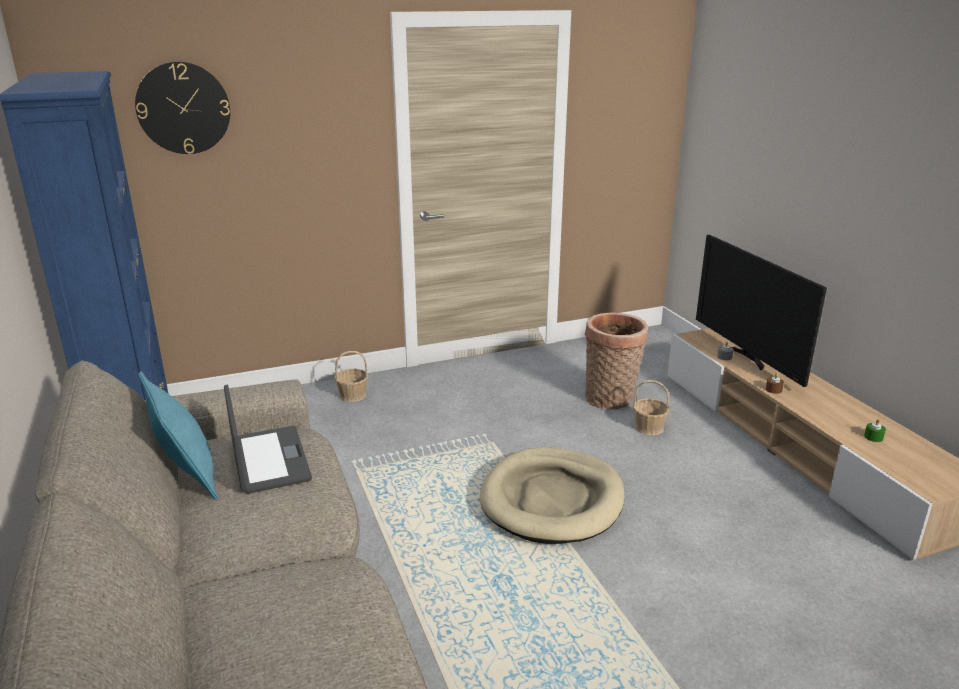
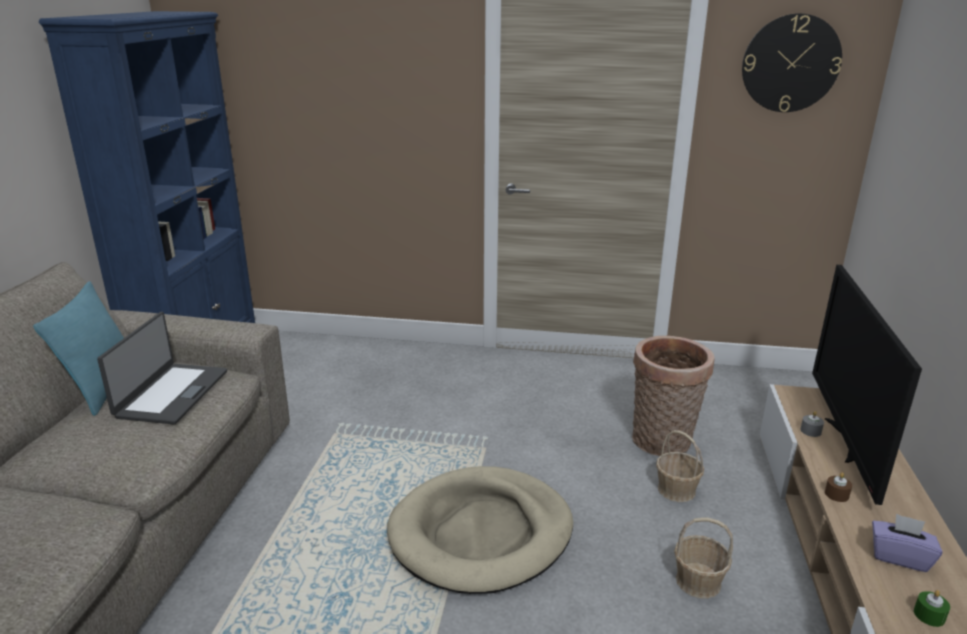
camera: 30 degrees right, 0 degrees up
wall clock [135,62,230,154] -> wall clock moved to [742,13,842,112]
basket [335,351,369,402] -> basket moved to [674,518,733,599]
none -> purple tissue box [872,514,943,572]

